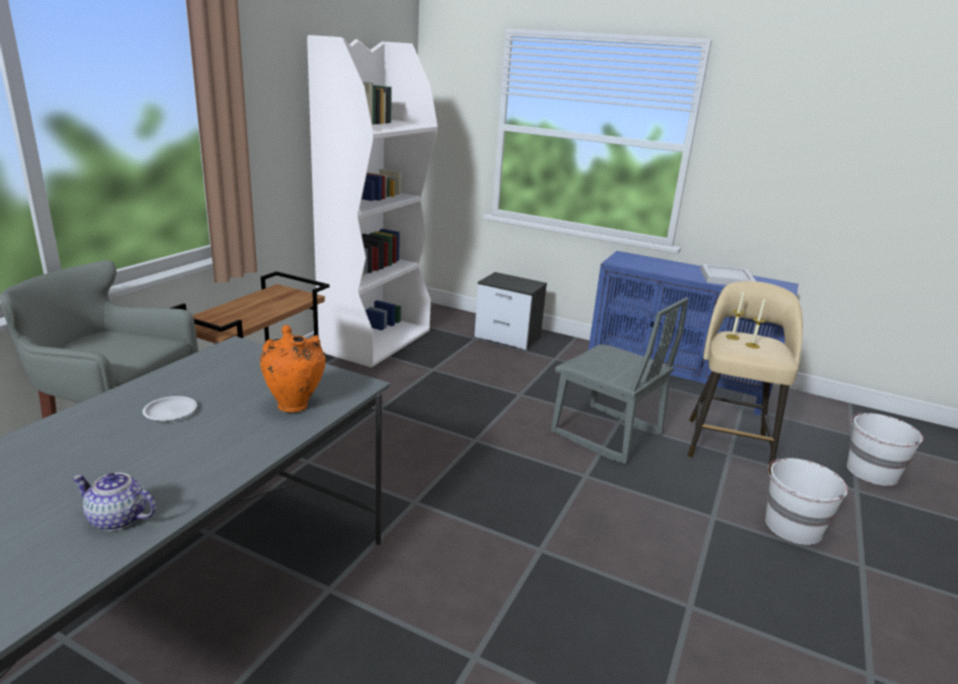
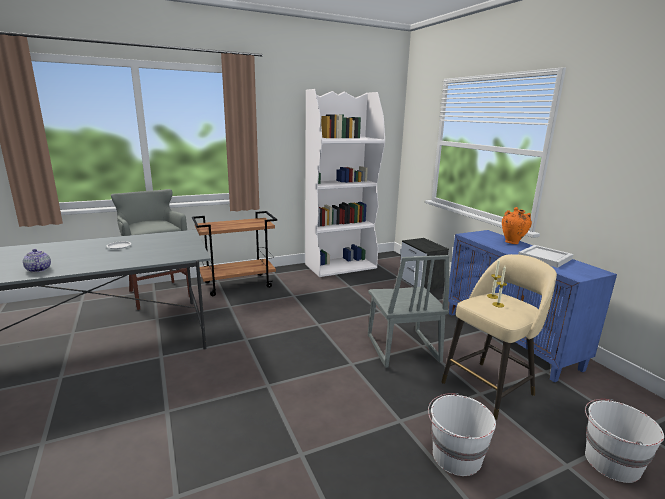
camera: 40 degrees right, 5 degrees down
orange vase [260,325,326,412] -> orange vase moved to [502,207,532,244]

